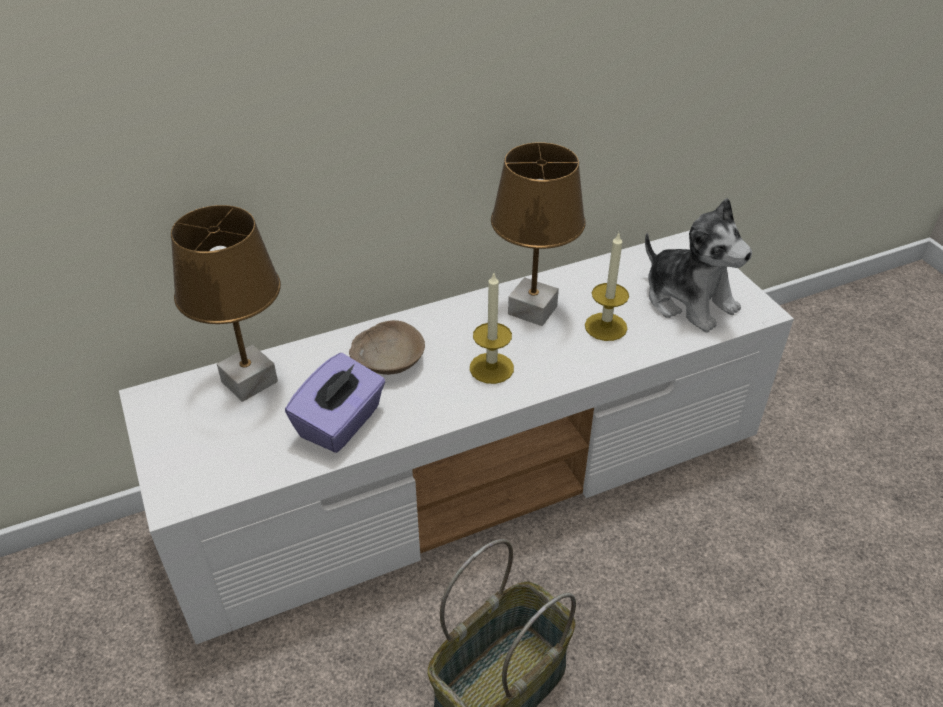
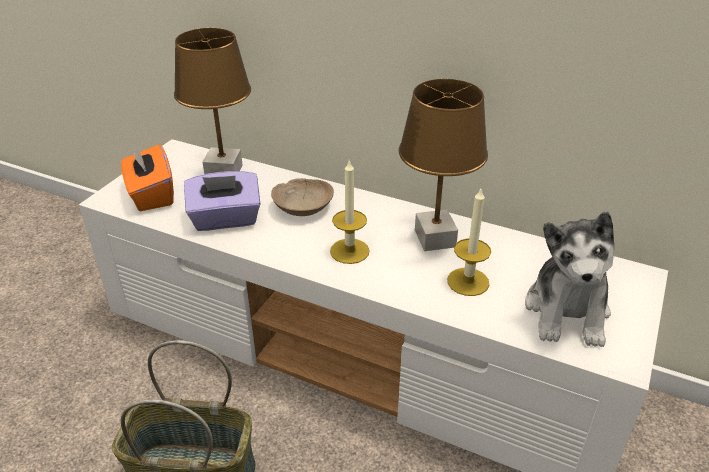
camera: 50 degrees right, 5 degrees down
none -> orange tissue box [121,143,174,211]

